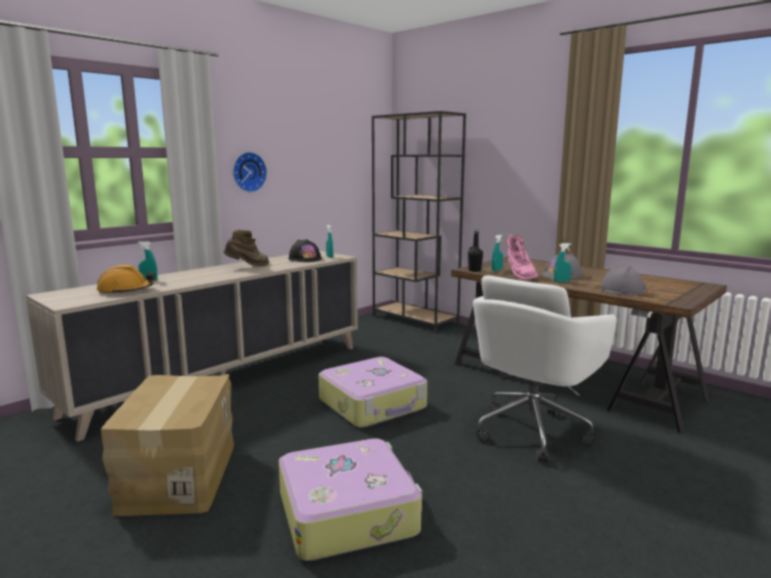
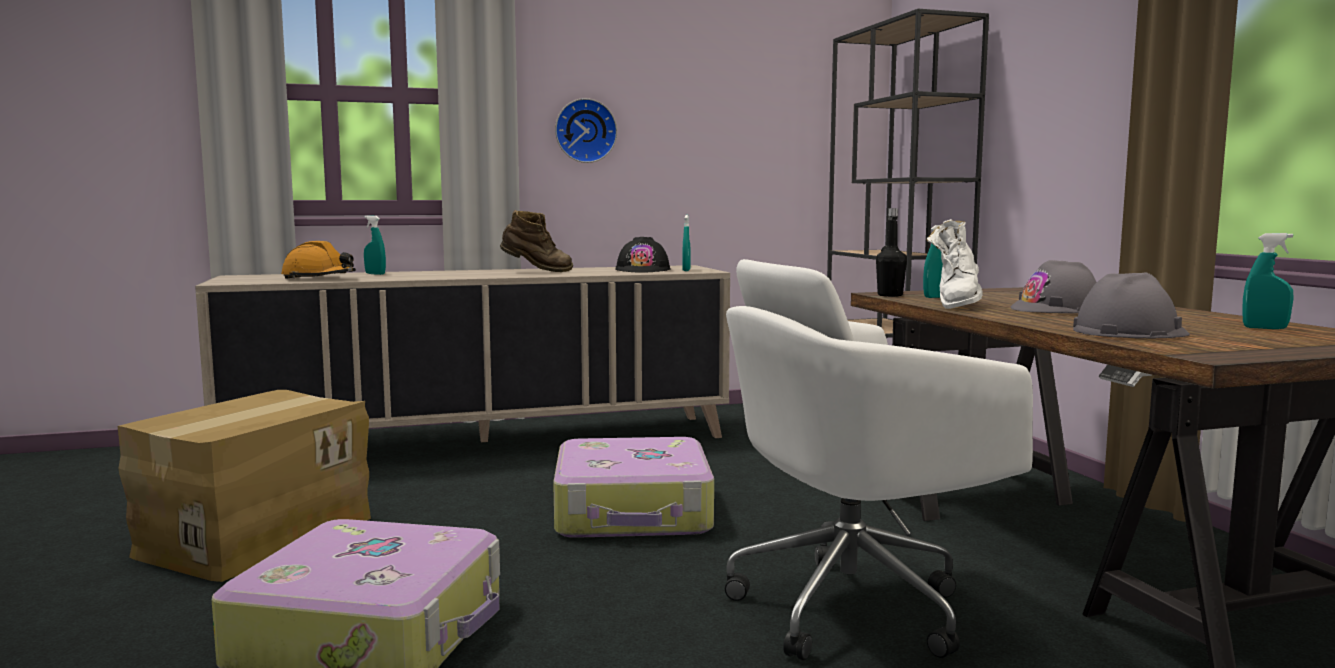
camera: 30 degrees right, 5 degrees down
pink boot [506,234,538,280] -> white boot [926,219,983,309]
turquoise spray bottle [554,243,571,282] -> turquoise spray bottle moved to [1242,233,1294,329]

